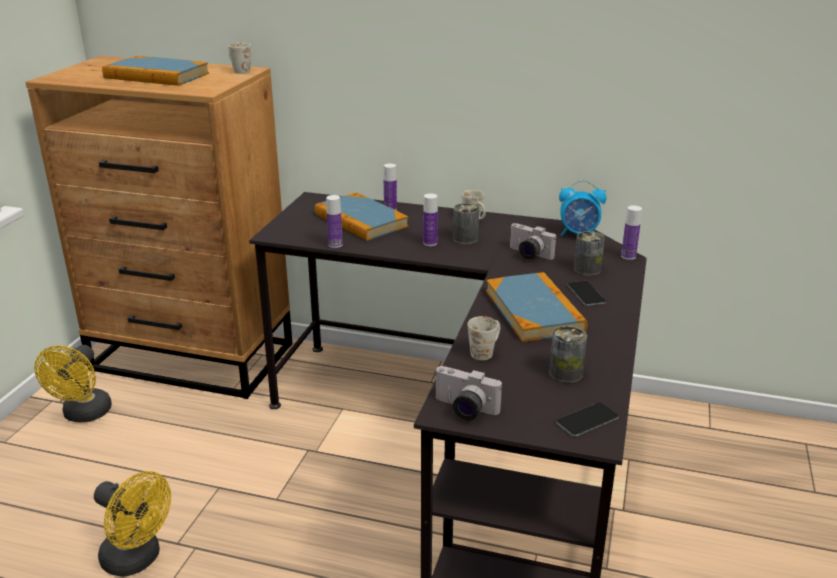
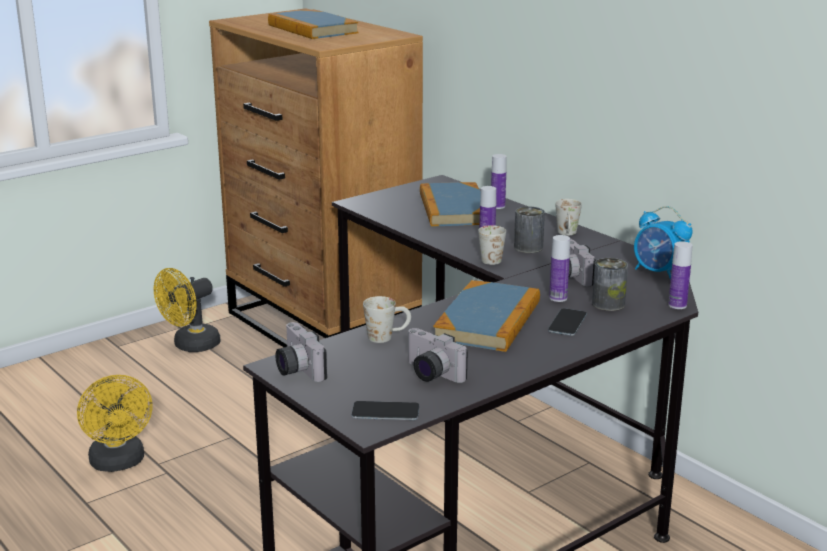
camera: 35 degrees right, 5 degrees down
white mug [228,43,251,74] -> white mug moved to [478,225,506,265]
bottle [326,195,343,248] -> bottle moved to [549,235,570,302]
can [549,326,587,383] -> camera [407,328,468,383]

